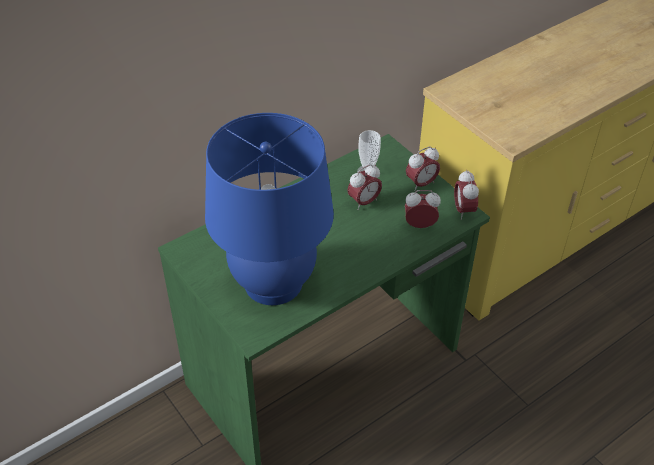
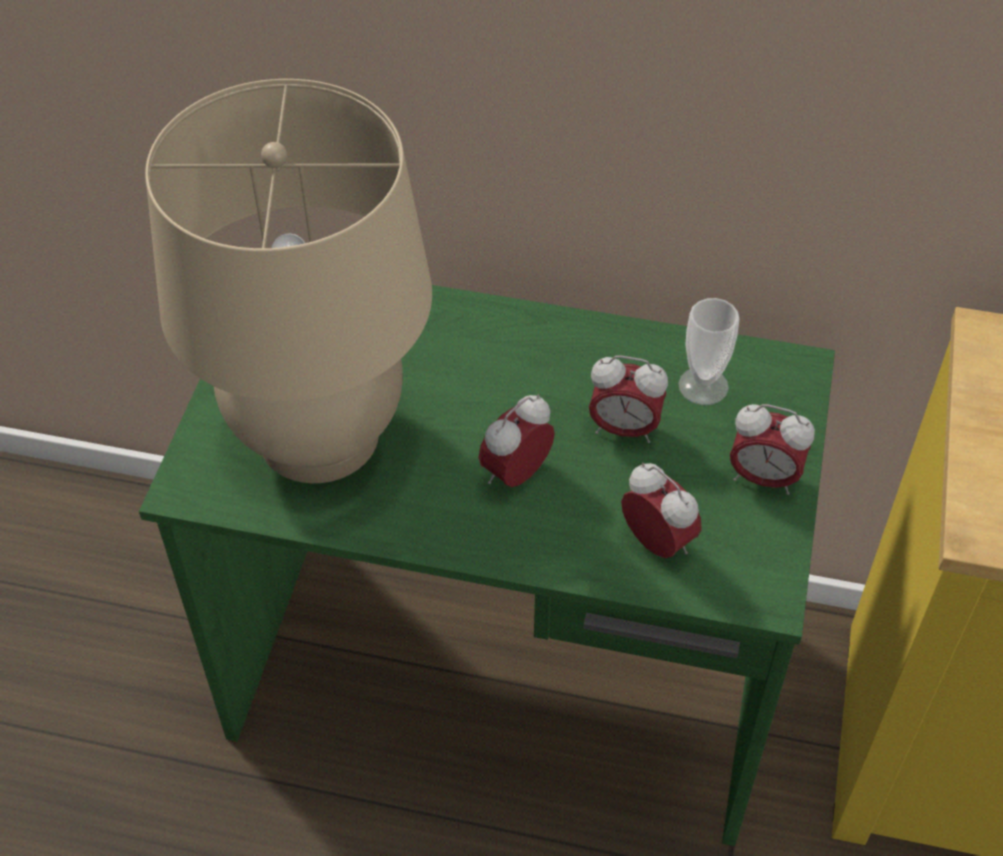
camera: 50 degrees right, 5 degrees up
blue table lamp [205,113,334,305] -> beige table lamp [145,79,432,483]
alarm clock [454,170,479,220] -> alarm clock moved to [479,395,555,487]

